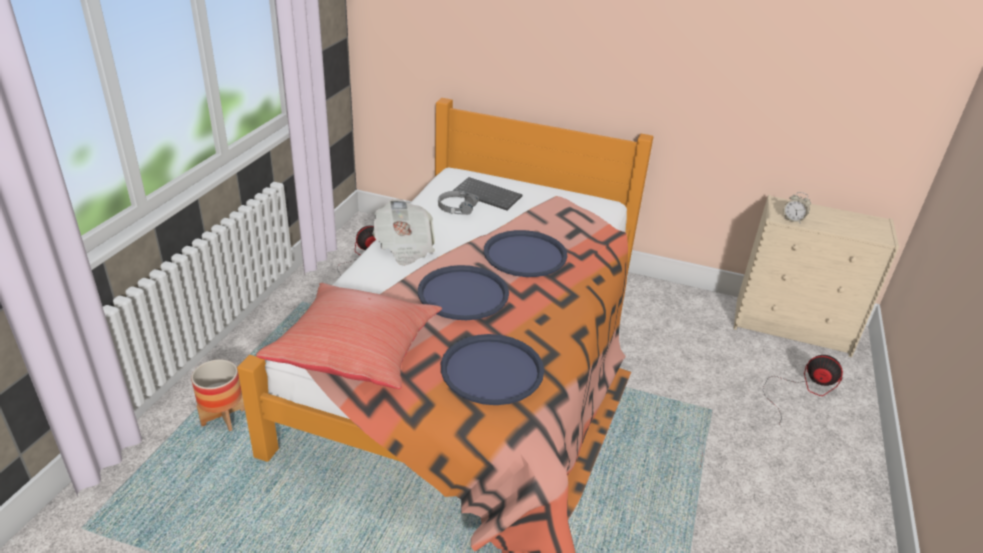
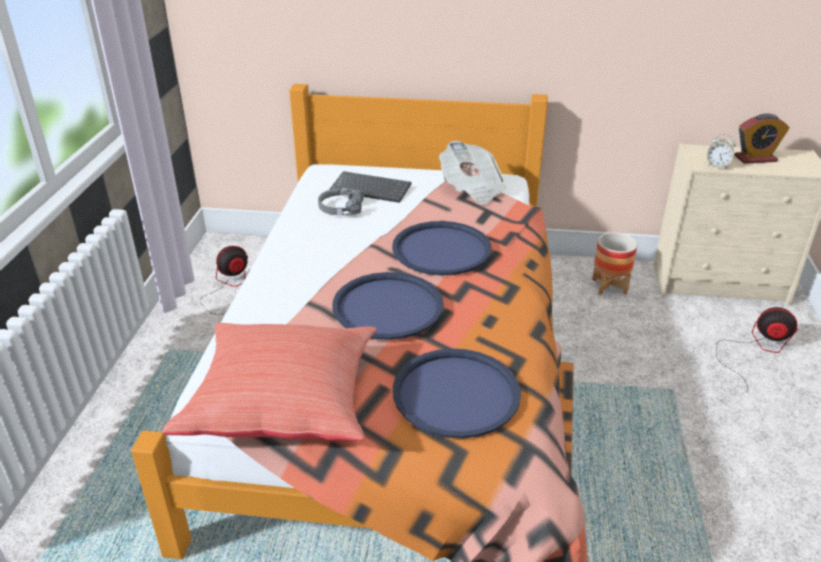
camera: 10 degrees left, 0 degrees up
planter [191,360,245,431] -> planter moved to [592,232,637,295]
newspaper [372,199,435,266] -> newspaper moved to [439,141,507,205]
none -> alarm clock [735,113,790,164]

